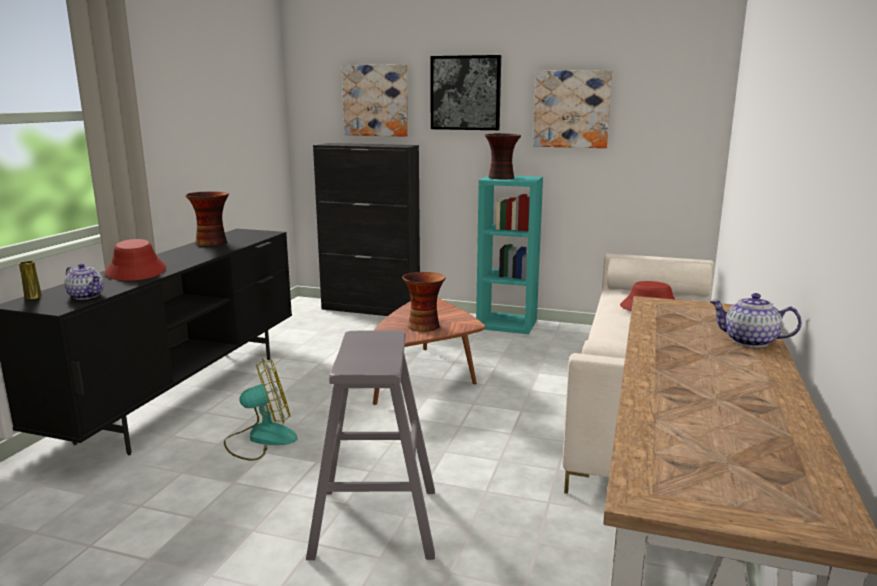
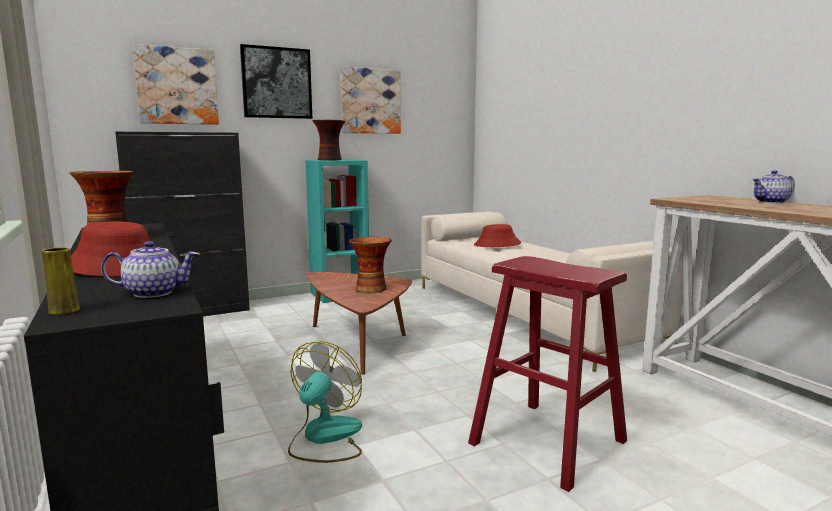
camera: 45 degrees left, 5 degrees down
grey stool [306,330,435,560] -> red stool [468,256,627,492]

